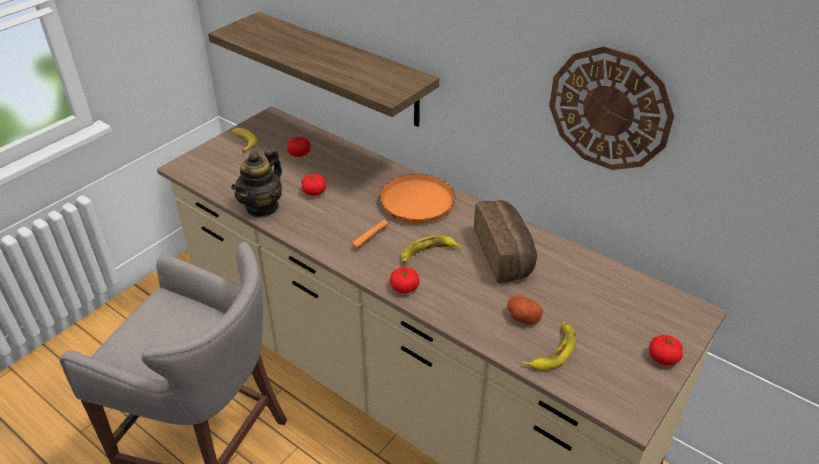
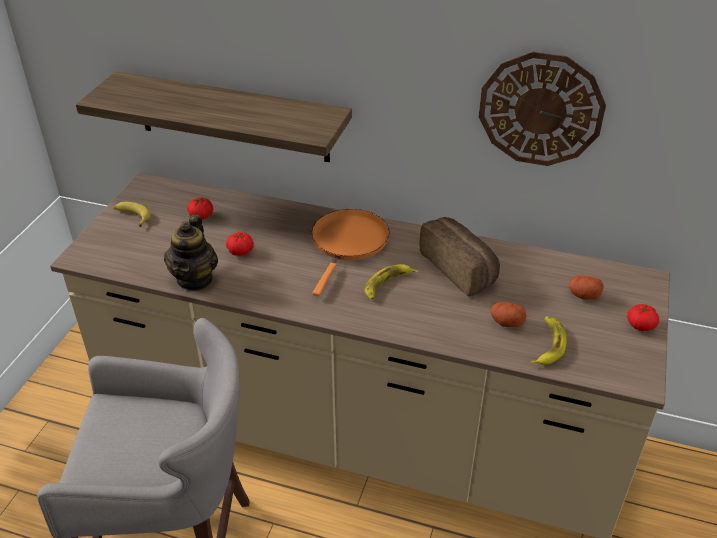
camera: 20 degrees left, 0 degrees up
tomato [390,267,420,294] -> none
none -> potato [569,276,604,300]

